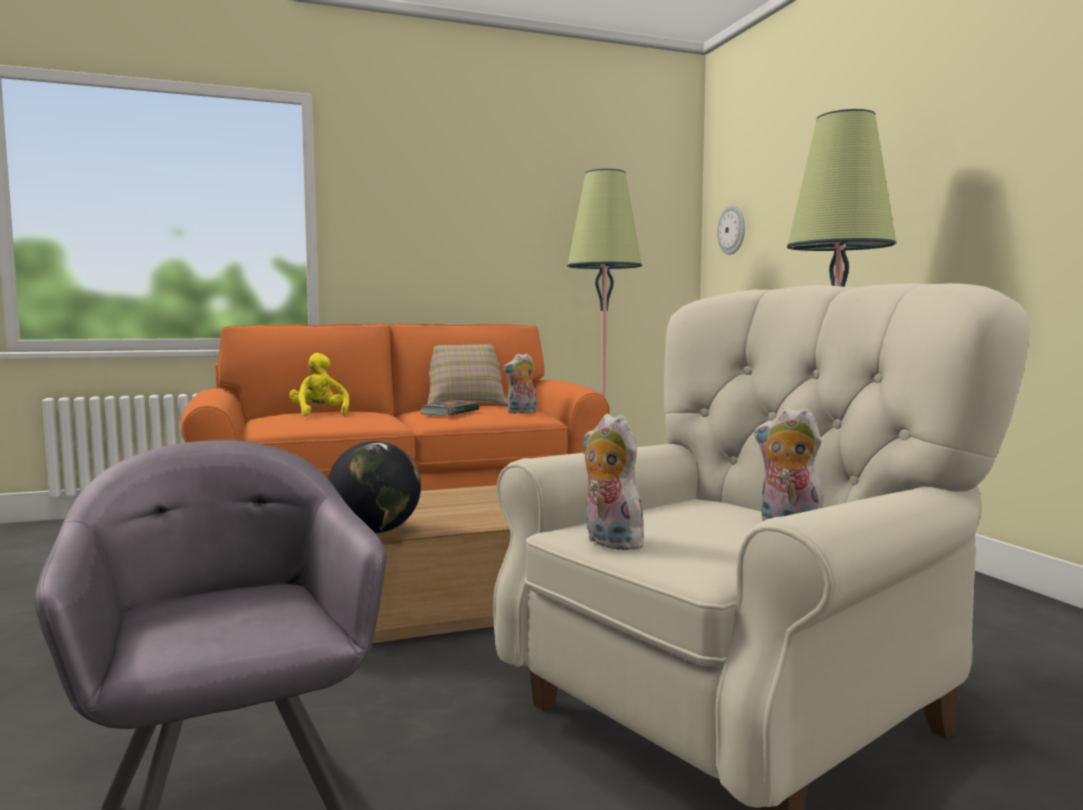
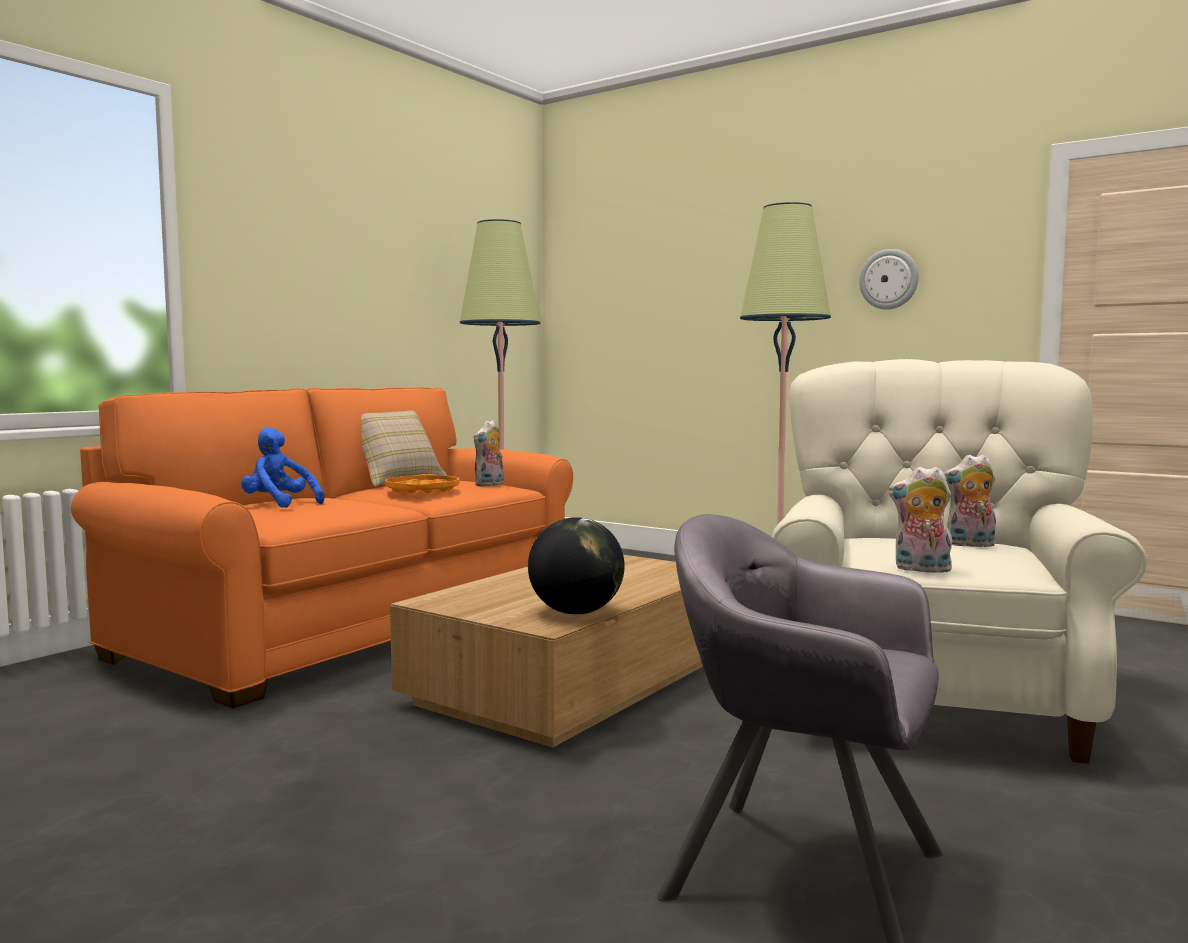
camera: 35 degrees left, 0 degrees up
yellow plush toy [289,353,349,416] -> blue plush toy [241,427,325,508]
book [420,400,479,416] -> orange tray [385,474,460,494]
wall clock [717,206,745,255] -> wall clock moved to [859,249,919,310]

